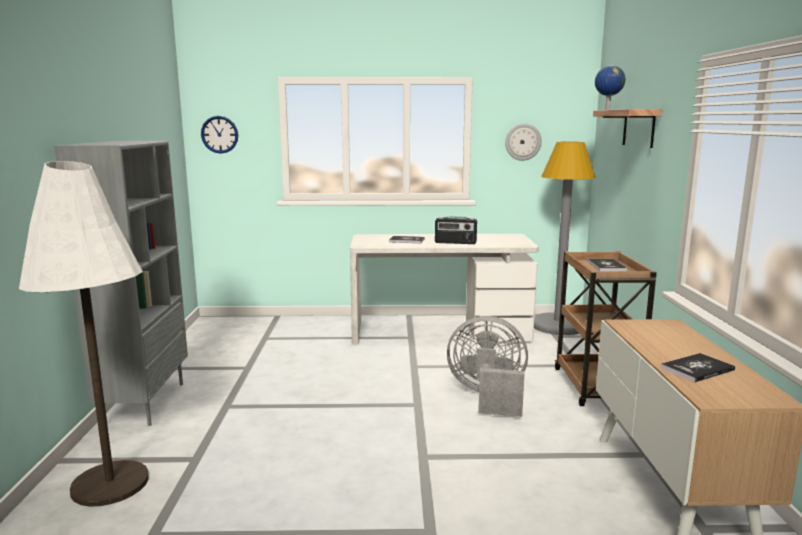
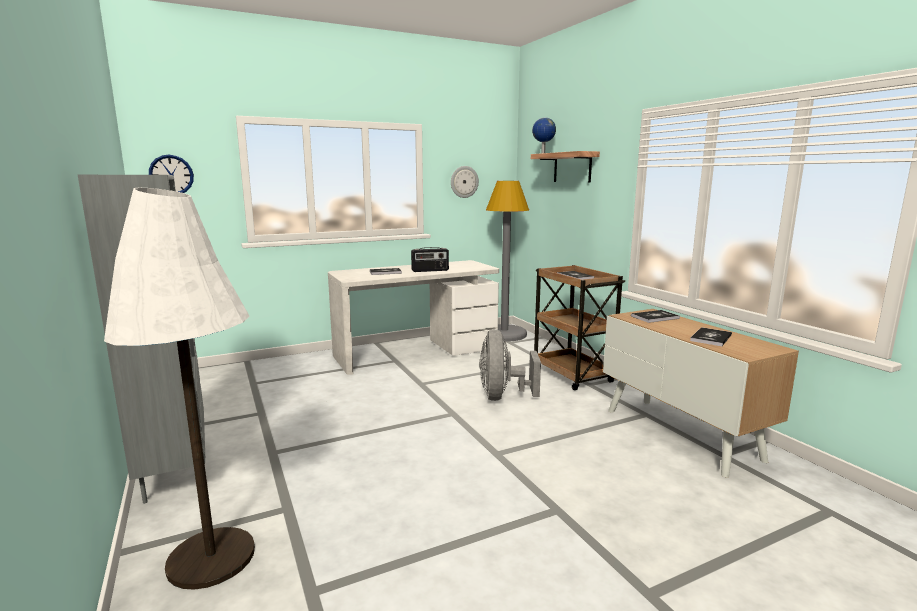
camera: 25 degrees left, 0 degrees up
grey fan [447,316,528,417] -> grey fan turned 75 degrees counterclockwise [479,329,541,401]
none -> book [631,310,680,323]

